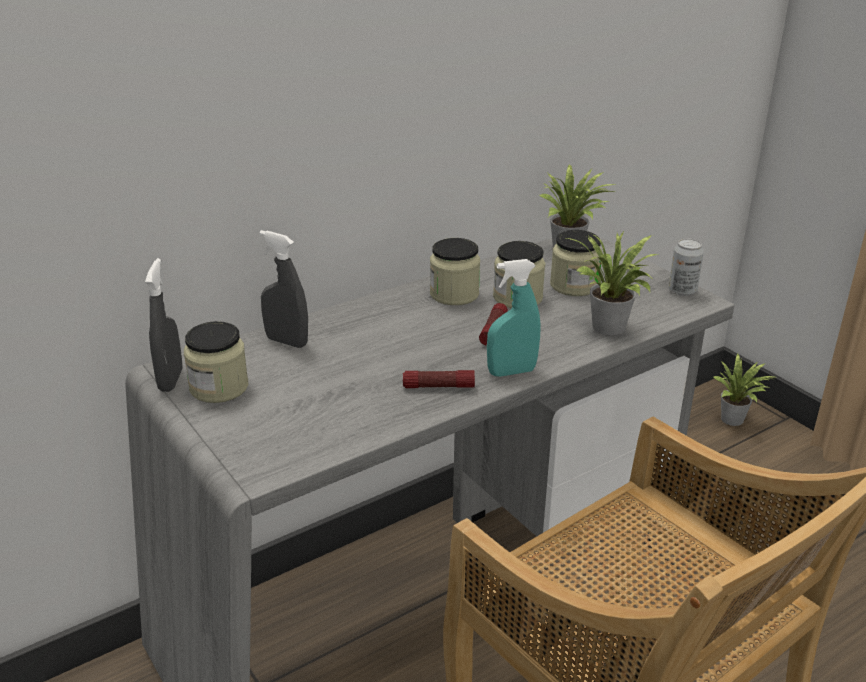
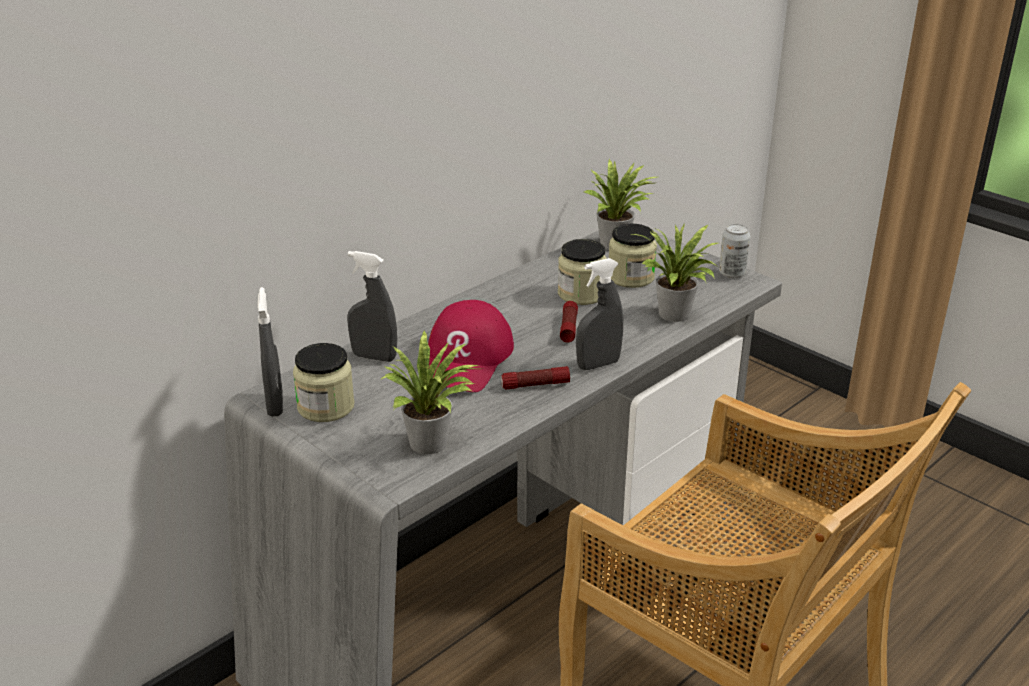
camera: 10 degrees left, 0 degrees up
jar [430,238,480,305] -> none
turquoise spray bottle [487,259,540,377] -> grey spray bottle [576,258,623,370]
potted plant [713,353,774,426] -> potted plant moved to [381,331,479,454]
none -> red cap [428,300,514,392]

